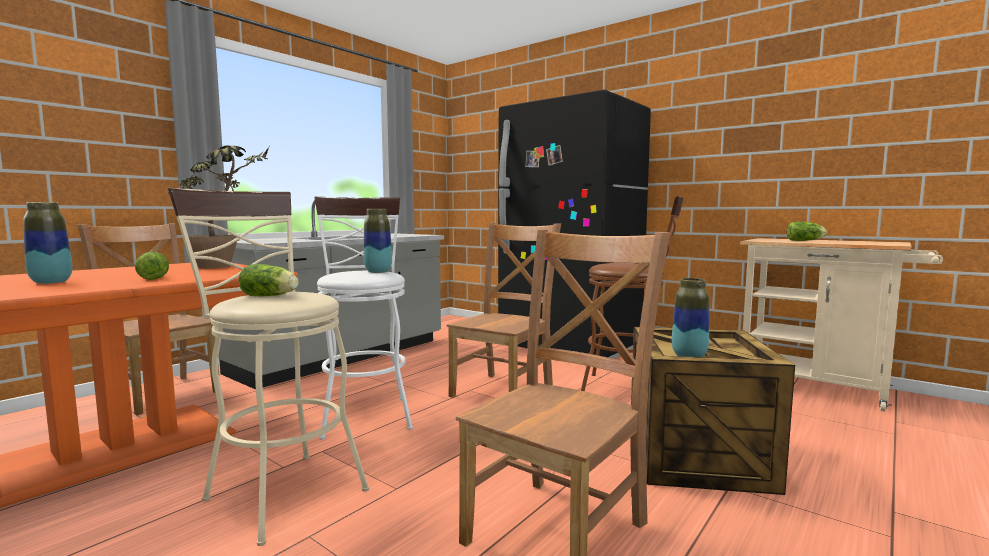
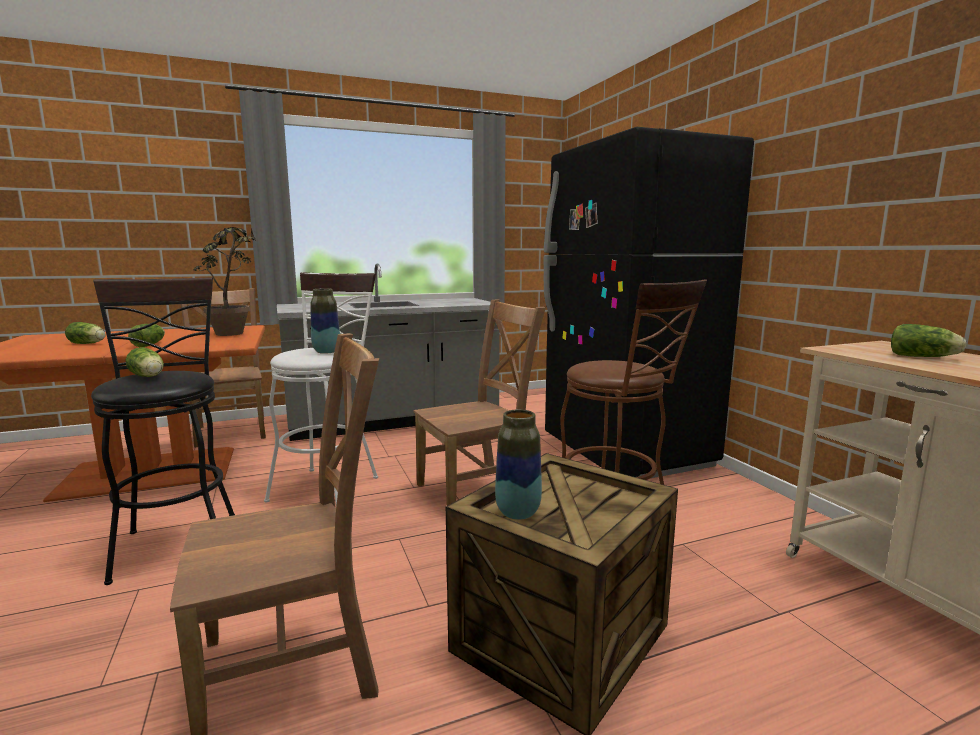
camera: 30 degrees right, 5 degrees up
vase [23,202,72,284] -> lettuce [65,322,106,344]
beige stool [168,188,369,546] -> black stool [91,277,235,585]

